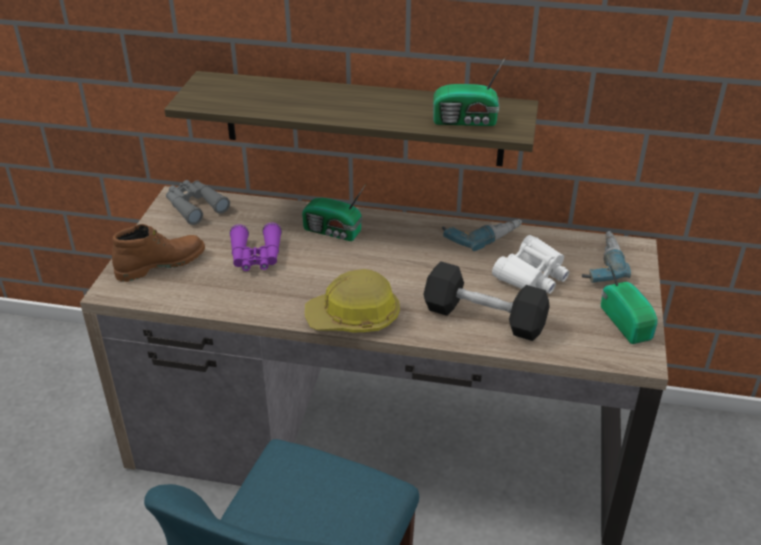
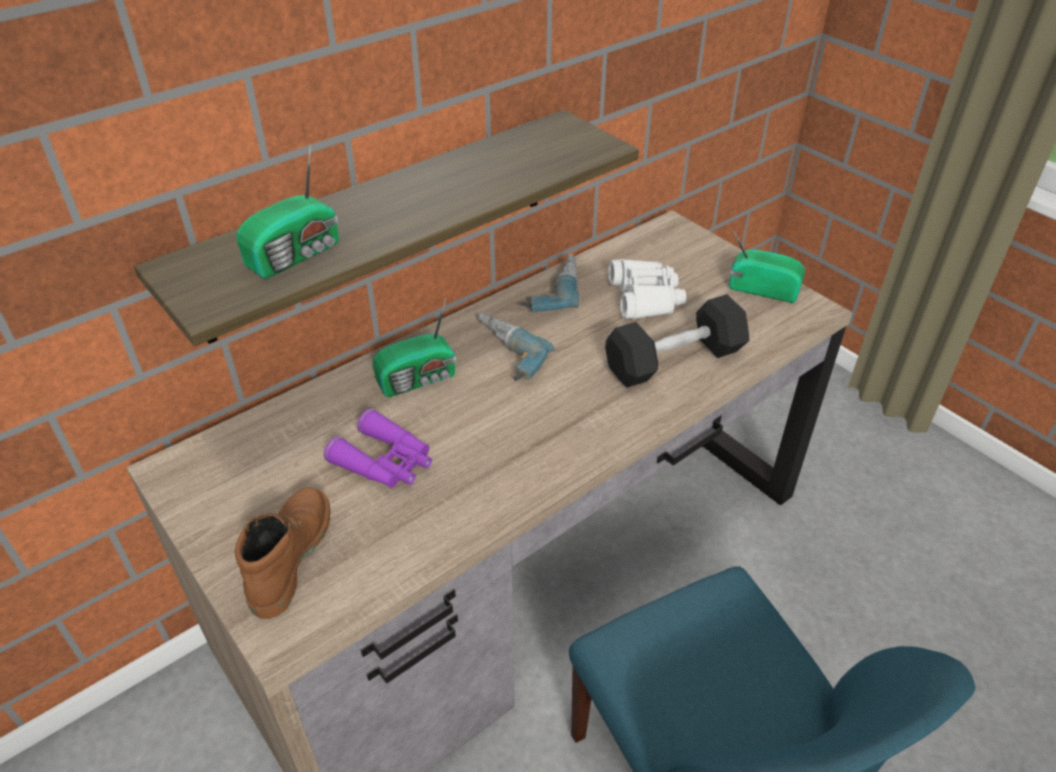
camera: 50 degrees left, 5 degrees up
grey binoculars [166,180,230,225] -> none
hard hat [305,269,400,332] -> none
radio [434,57,506,126] -> radio moved to [236,144,339,279]
power drill [582,231,631,283] -> power drill moved to [478,313,554,381]

